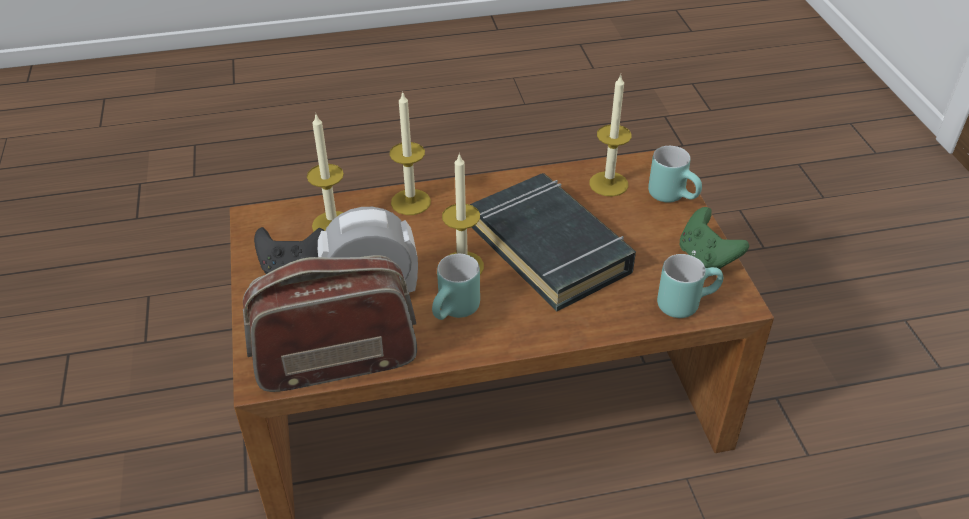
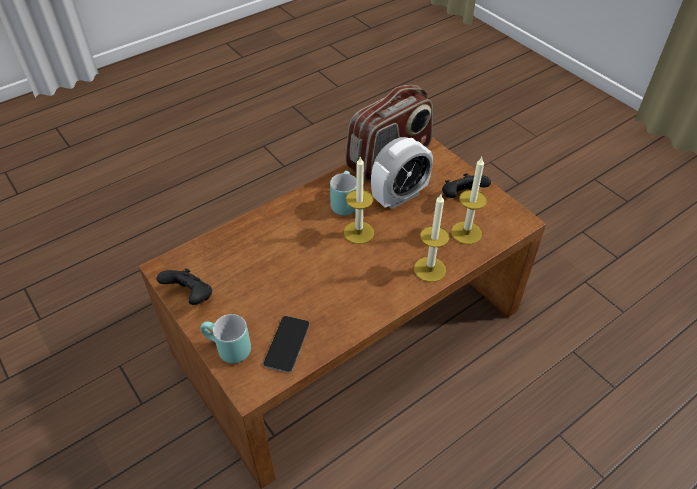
camera: 155 degrees right, 5 degrees up
black book [469,173,636,311] -> none
candle [589,74,632,197] -> phone [264,316,310,373]
turquoise mug [657,254,723,318] -> none
green game controller [679,207,749,269] -> black game controller [157,269,212,305]

